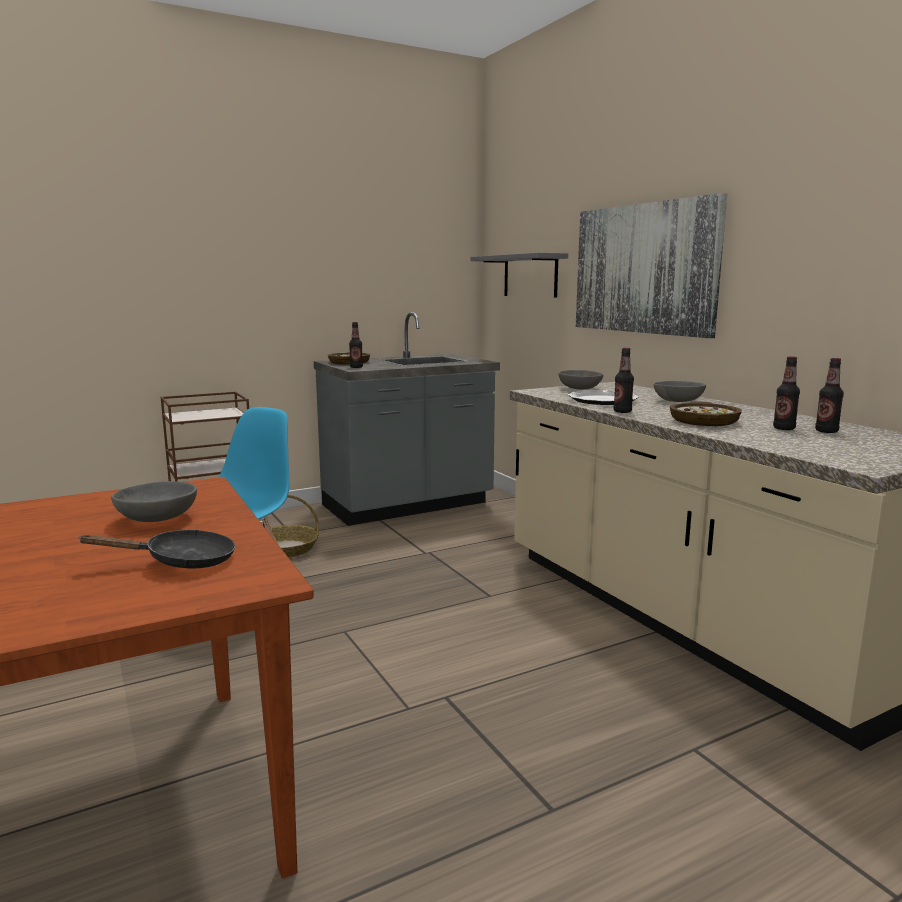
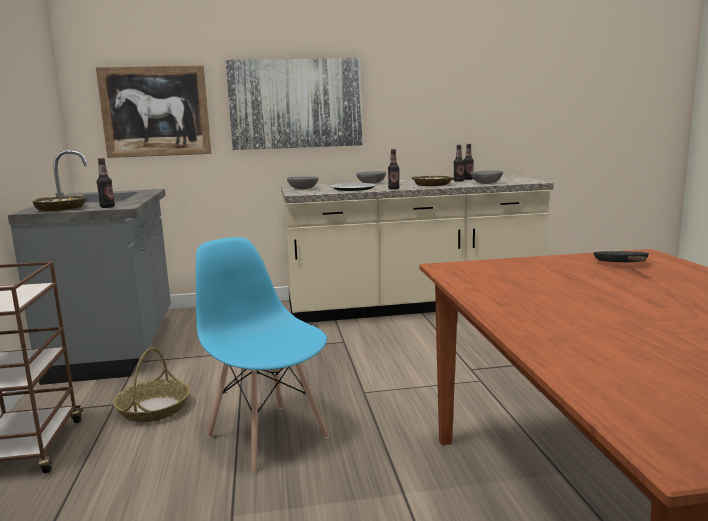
camera: 70 degrees left, 0 degrees up
grey bowl [111,481,197,522] -> grey bowl moved to [471,170,503,184]
grey shelf [471,253,568,297] -> picture [96,65,211,158]

